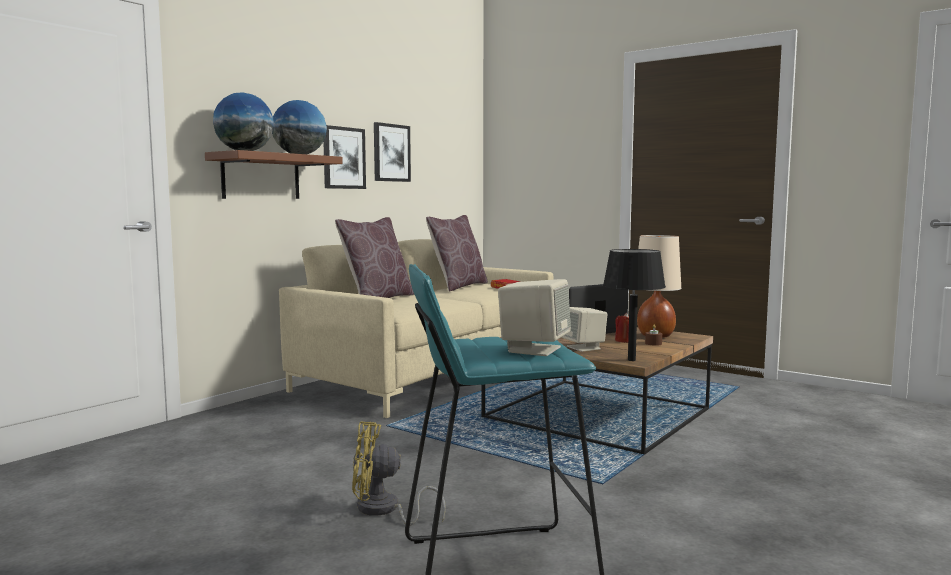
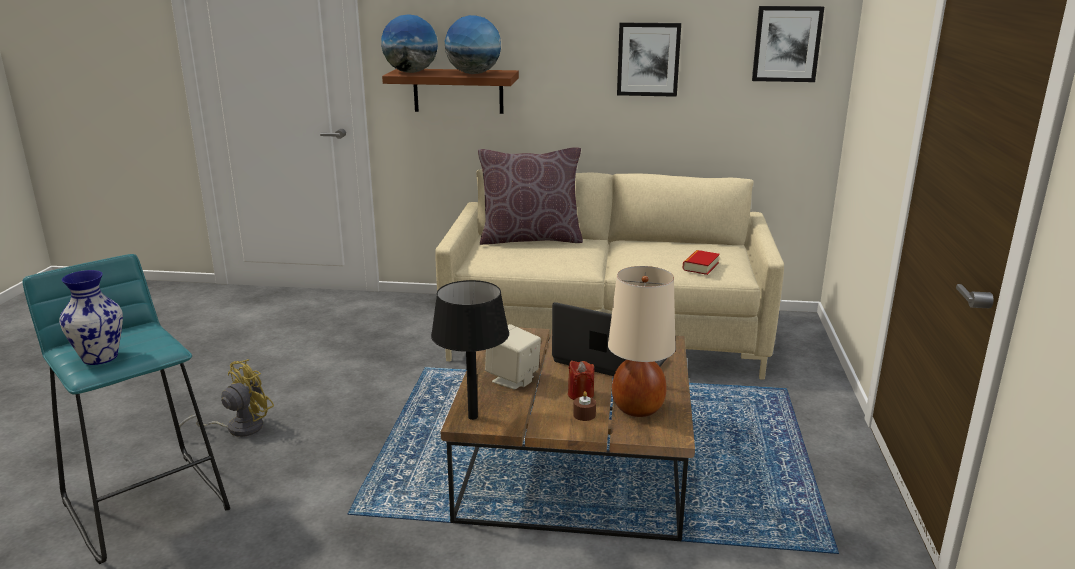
camera: 60 degrees right, 15 degrees up
picture [323,125,366,189] -> picture moved to [752,6,824,82]
yellow fan [352,421,446,526] -> yellow fan turned 75 degrees clockwise [179,359,274,437]
brown pillow [426,215,488,292] -> none
beige speaker [498,279,571,356] -> vase [59,270,123,365]

